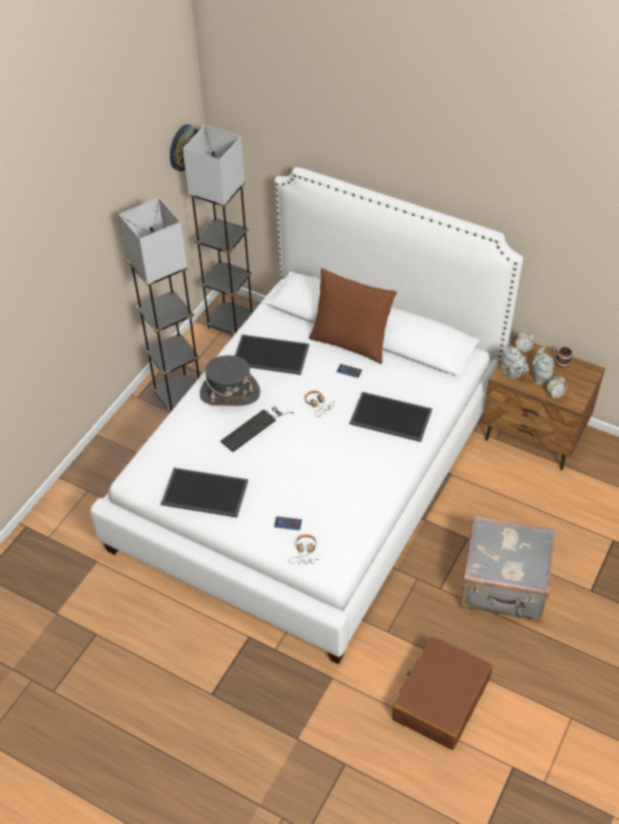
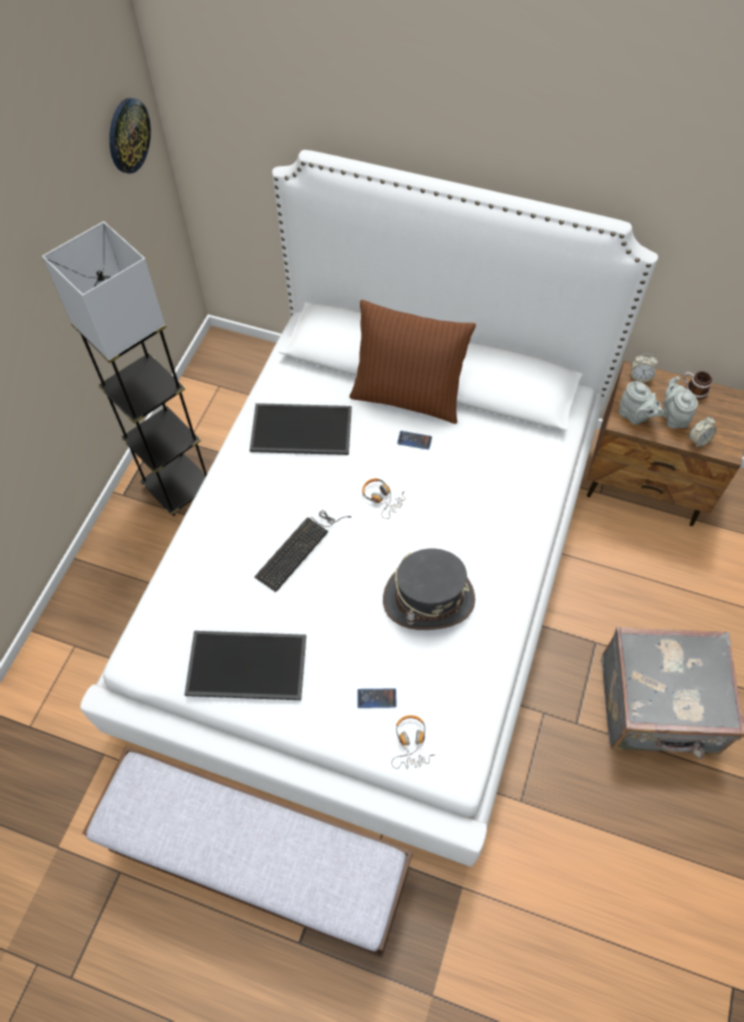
camera: 10 degrees left, 10 degrees up
grey floor lamp [183,125,255,335] -> none
grey hat [200,355,260,406] -> grey hat moved to [383,548,475,630]
tray [350,392,432,442] -> none
brown suitcase [392,636,492,750] -> none
none -> bench [83,746,413,958]

